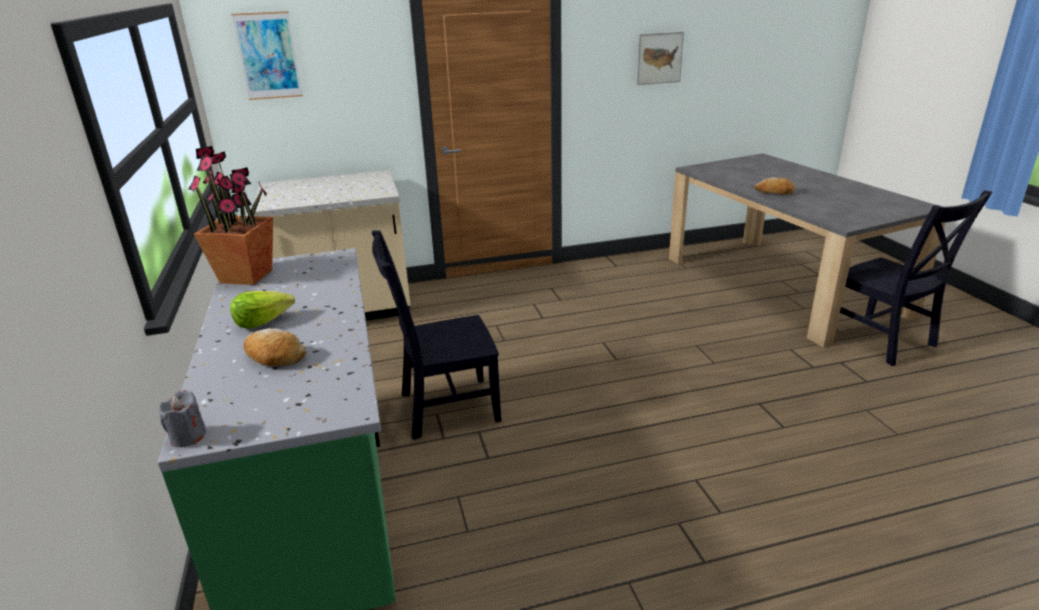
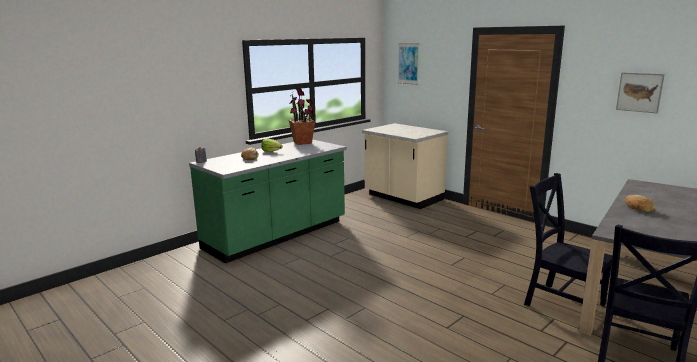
camera: 60 degrees right, 10 degrees down
black chair [372,230,501,440] -> black chair moved to [524,173,613,306]

